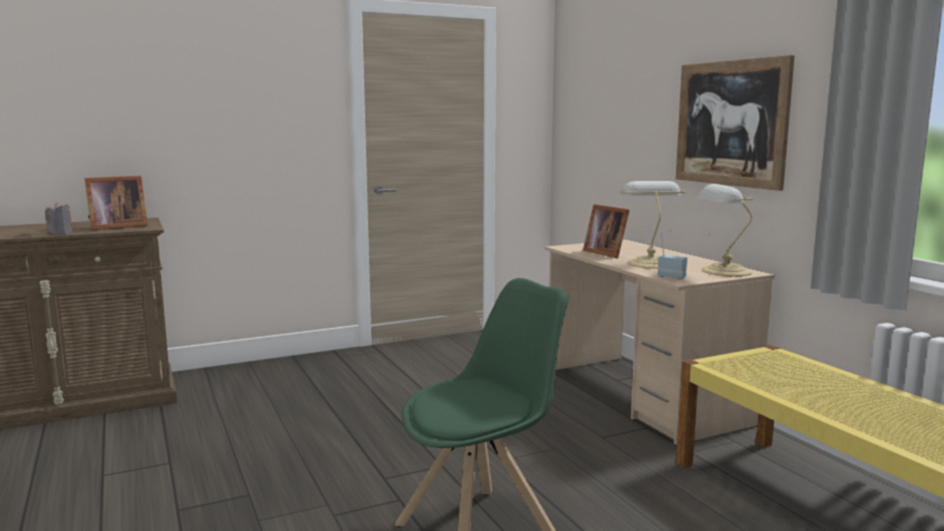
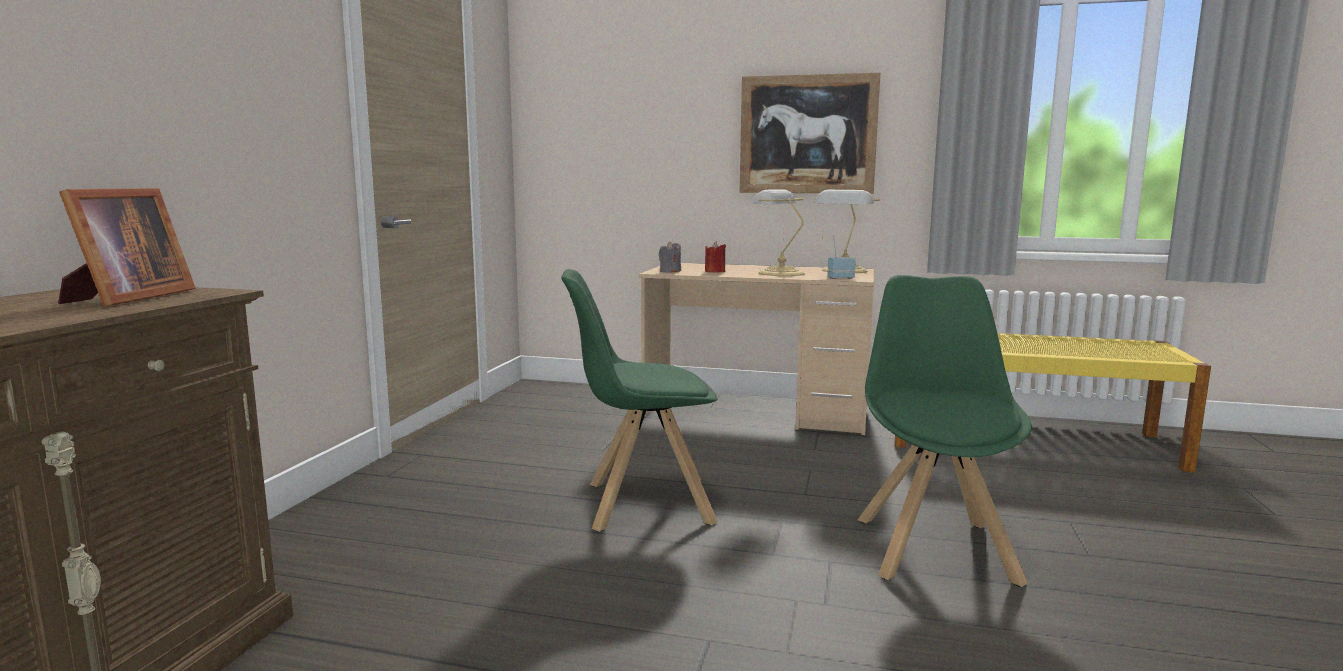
camera: 50 degrees left, 0 degrees up
grey candle [45,202,72,234] -> grey candle moved to [659,241,681,272]
picture frame [583,204,630,259] -> red candle [705,241,726,272]
none -> green chair [561,269,718,532]

